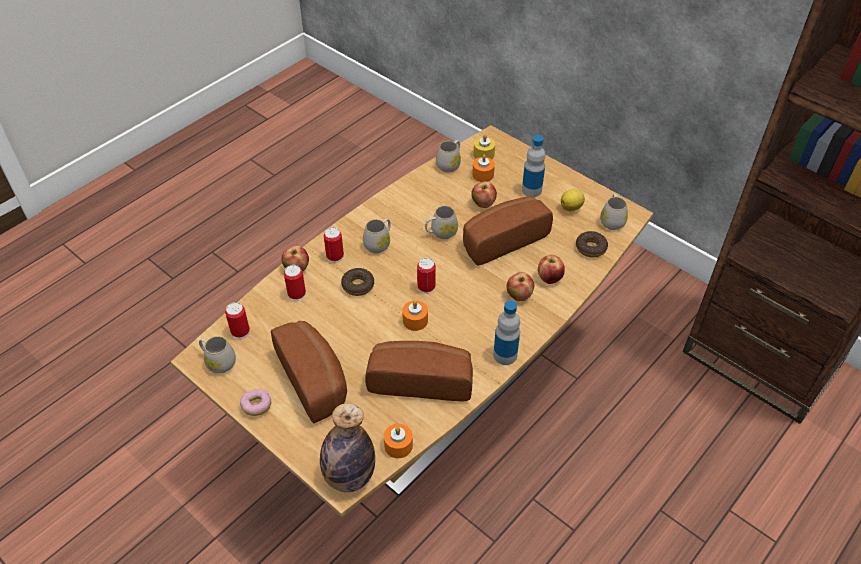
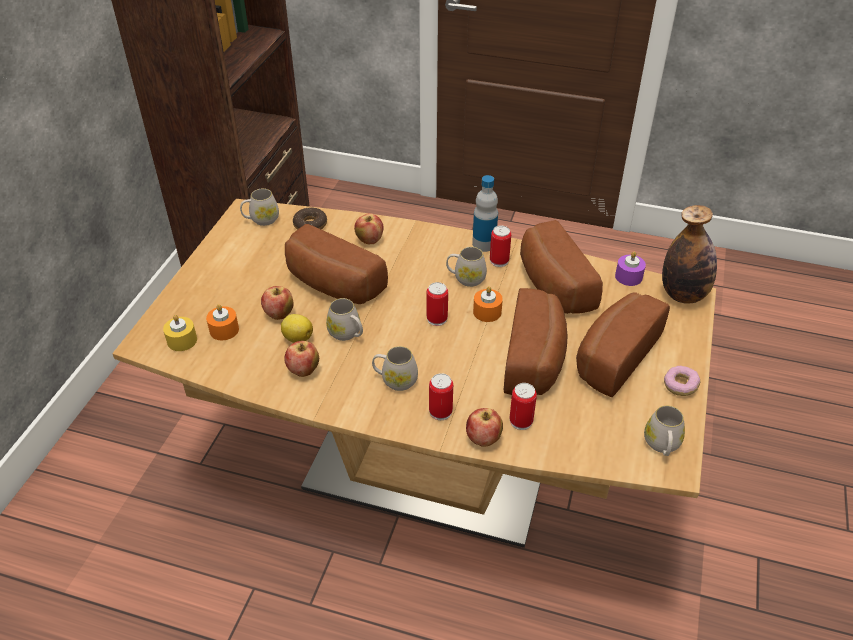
camera: 115 degrees left, 5 degrees down
can [225,302,250,339] -> can moved to [490,226,511,267]
donut [341,268,374,296] -> none
orange candle [384,424,413,458] -> purple candle [615,251,646,286]
white mug [436,140,461,172] -> white mug moved to [446,247,487,287]
apple [506,272,534,301] -> apple moved to [284,341,319,377]
bottle [522,135,546,197] -> none
lemon [561,189,585,211] -> lemon moved to [281,314,313,343]
none -> bread [504,288,567,395]

